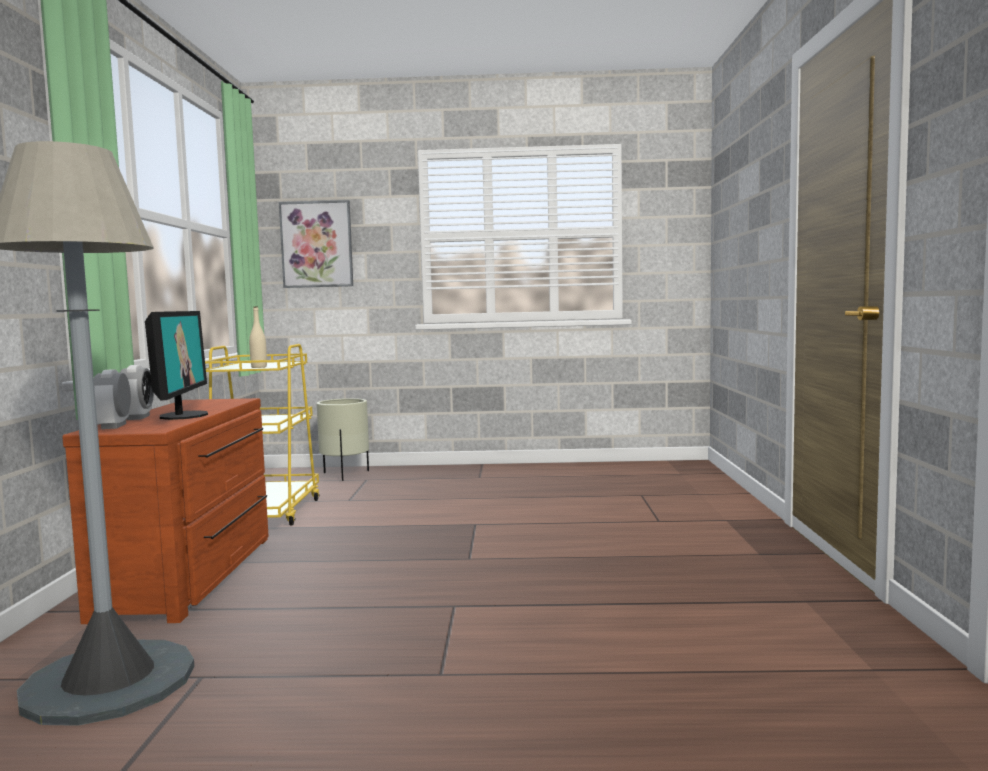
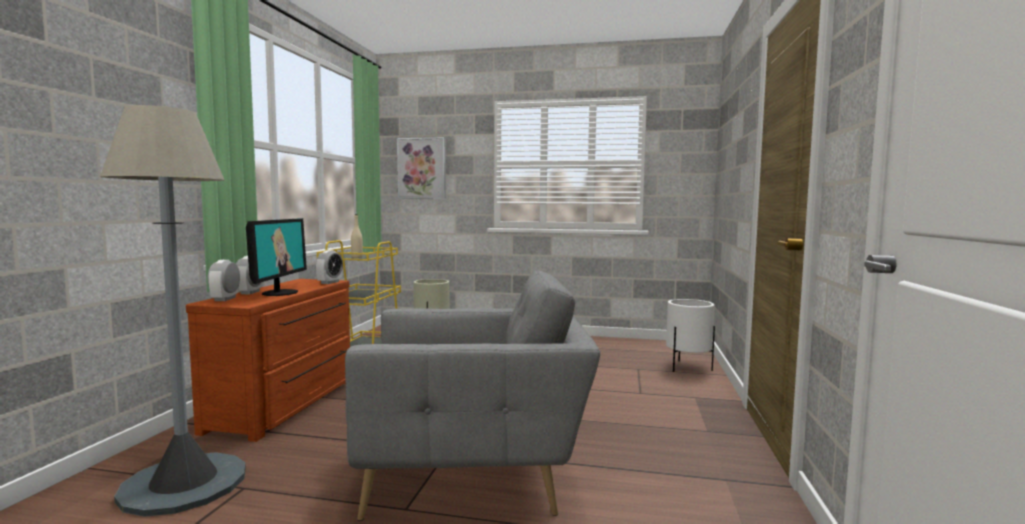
camera: 10 degrees right, 0 degrees up
none -> alarm clock [316,250,343,284]
none -> grey armchair [345,270,600,521]
none -> white planter [666,299,715,372]

